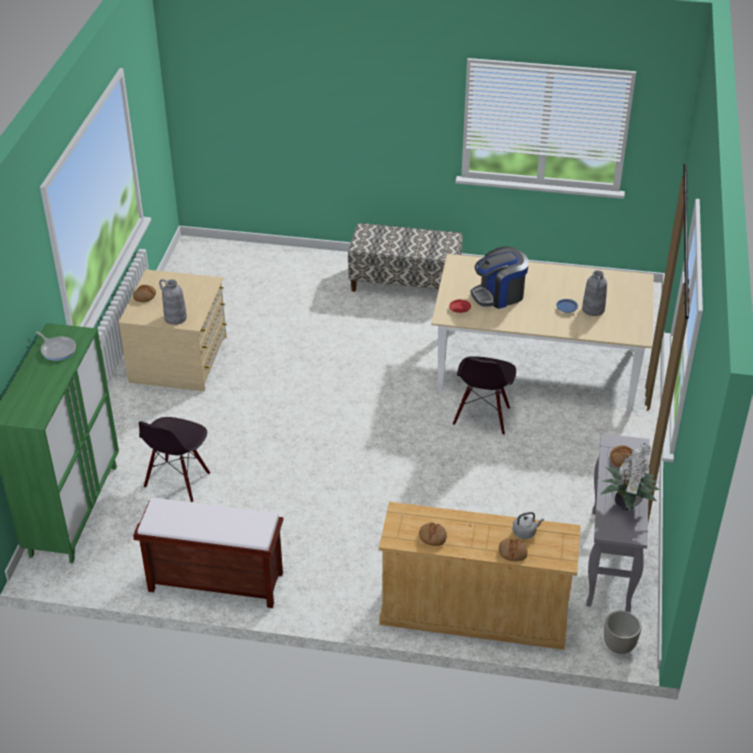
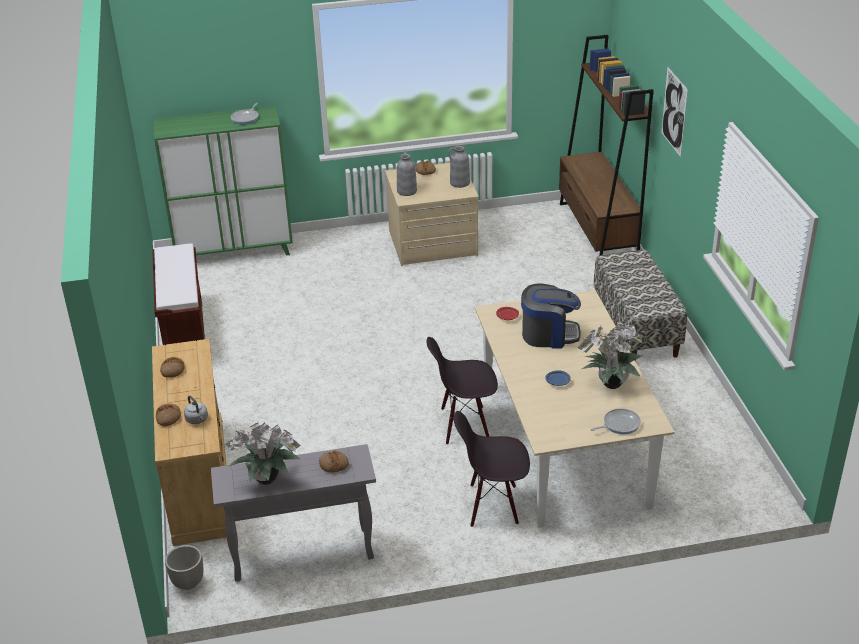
camera: 70 degrees right, 5 degrees down
black chair [138,417,210,502] -> black chair moved to [454,411,530,527]
coffee machine [471,246,529,309] -> coffee machine turned 135 degrees clockwise [521,284,581,349]
grey vase [582,270,607,316] -> grey vase moved to [448,146,470,188]
none -> brown bookcase [559,35,654,256]
none -> potted plant [578,322,644,389]
none -> frying pan [590,409,641,434]
none -> picture [661,67,688,157]

